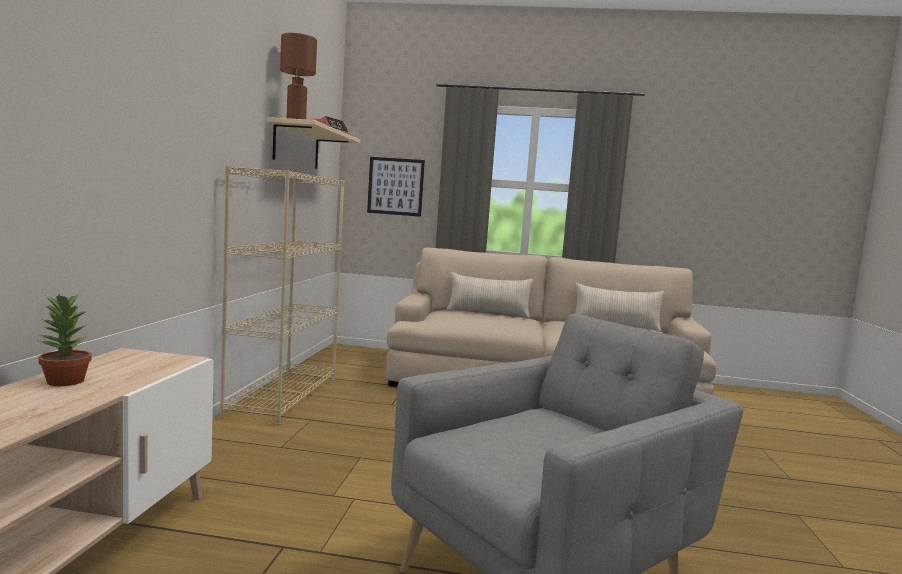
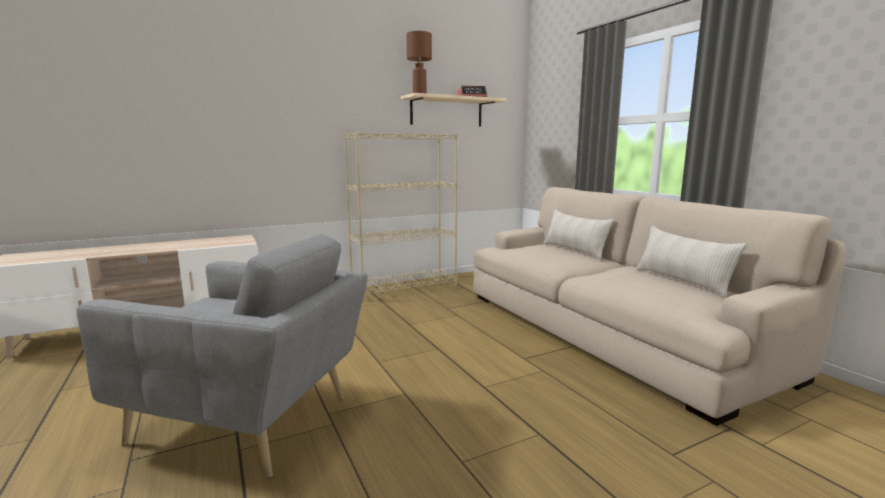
camera: 55 degrees right, 5 degrees up
potted plant [38,294,92,386] -> none
picture [367,157,425,217] -> none

